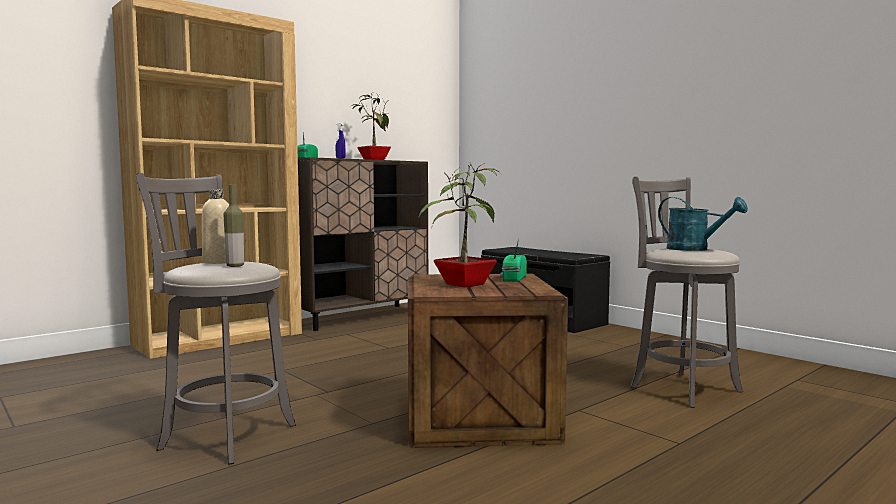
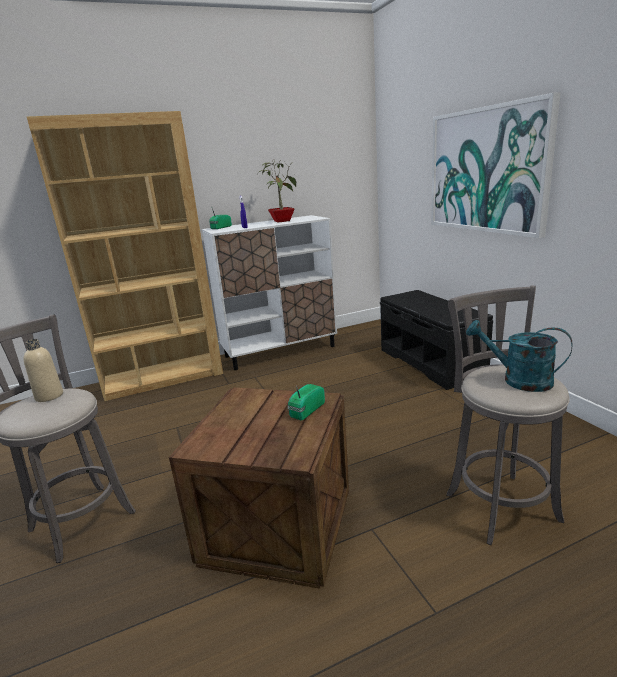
camera: 20 degrees right, 15 degrees up
bottle [223,185,244,267] -> none
brown cabinet [298,157,428,331] -> white cabinet [202,215,337,370]
potted plant [418,163,501,287] -> none
turquoise watering can [658,197,748,251] -> turquoise watering can turned 150 degrees clockwise [466,320,573,392]
none -> picture [431,92,560,238]

